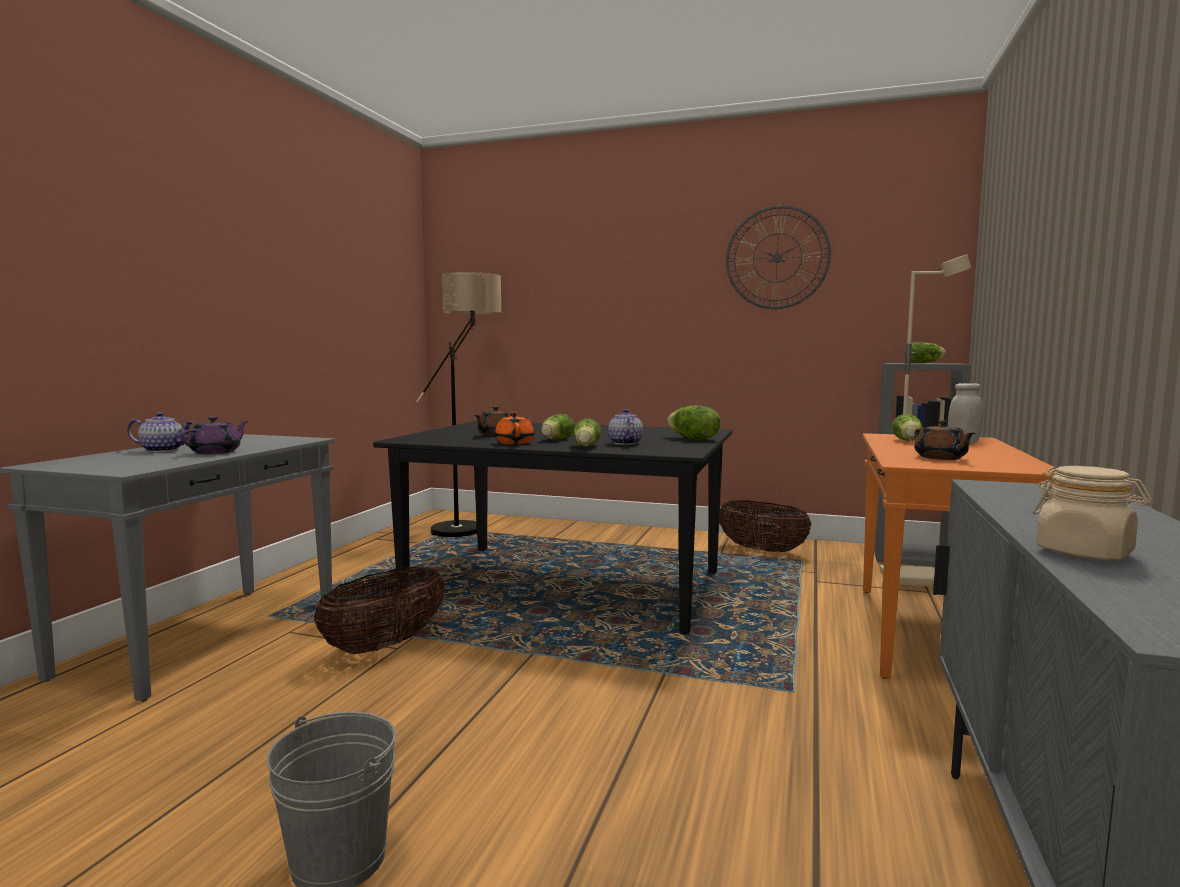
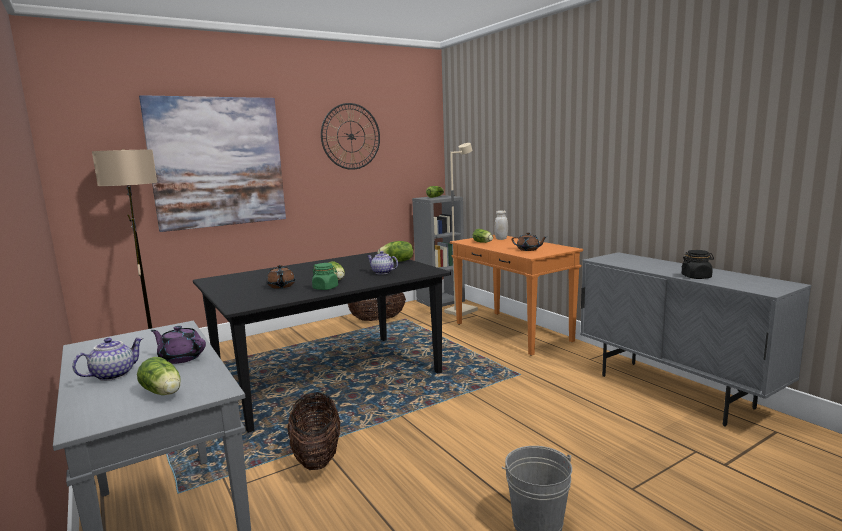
camera: 50 degrees left, 5 degrees up
purple teapot [180,417,248,454] -> purple teapot turned 45 degrees counterclockwise [151,326,206,364]
orange teapot [494,412,535,444] -> green jar [312,263,338,290]
lettuce [573,419,601,447] -> lettuce moved to [137,357,181,395]
beige jar [1033,466,1152,560] -> black jar [682,250,714,279]
none -> picture [139,95,286,232]

